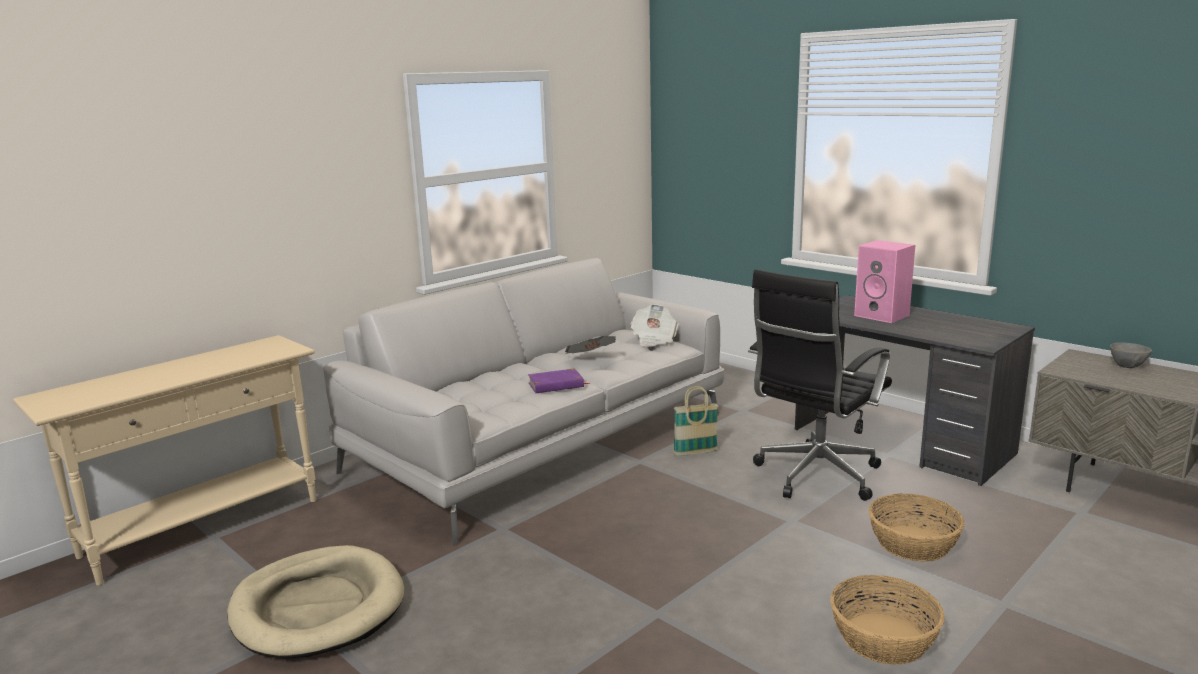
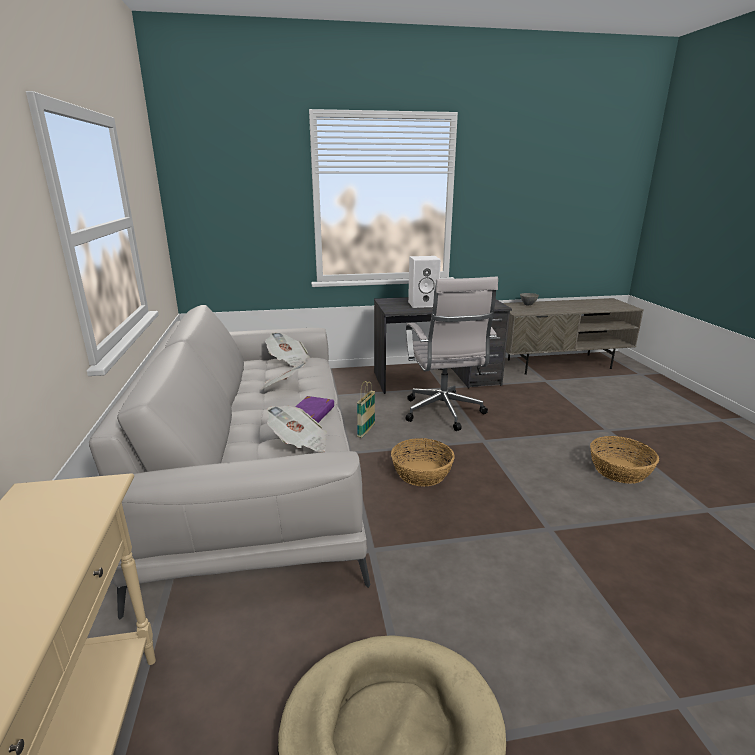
camera: 55 degrees left, 5 degrees up
black office chair [748,269,892,501] -> white office chair [405,277,498,431]
pink speaker [854,240,915,323] -> white speaker [408,256,441,308]
basket [869,493,965,561] -> basket moved to [391,438,455,487]
none -> newspaper [267,406,327,452]

